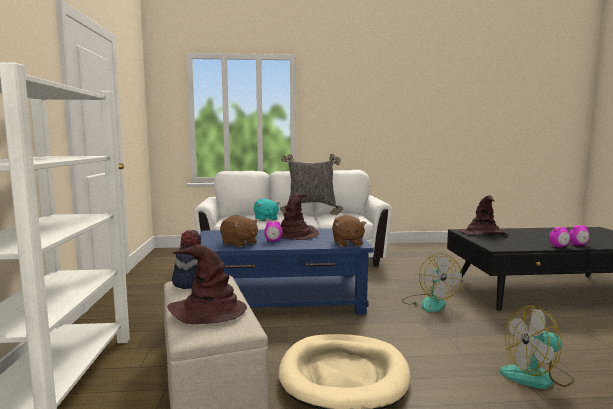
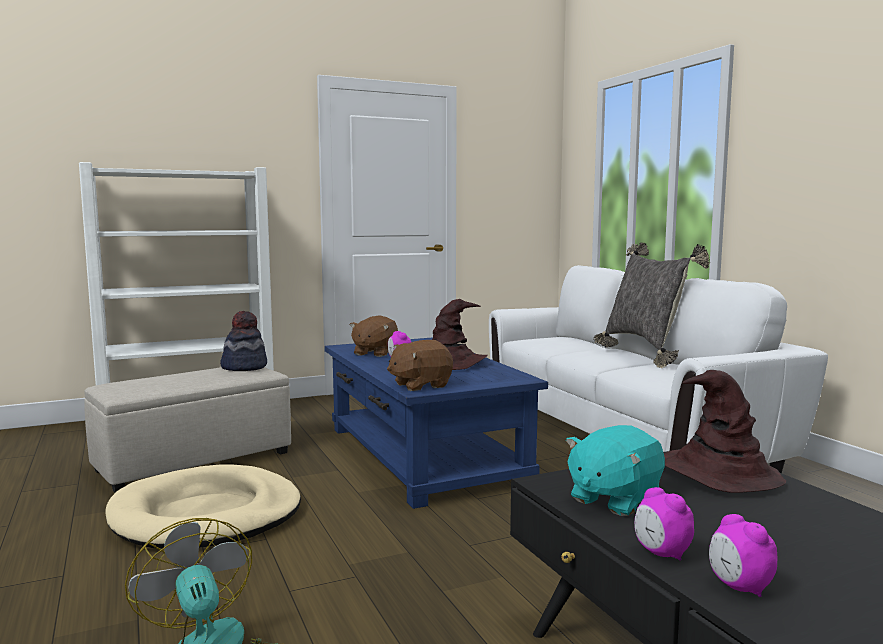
camera: 70 degrees right, 0 degrees up
brown hat [167,244,247,324] -> none
turquoise plush toy [254,199,280,221] -> turquoise plush toy moved to [566,425,665,516]
fan [402,253,462,312] -> none

